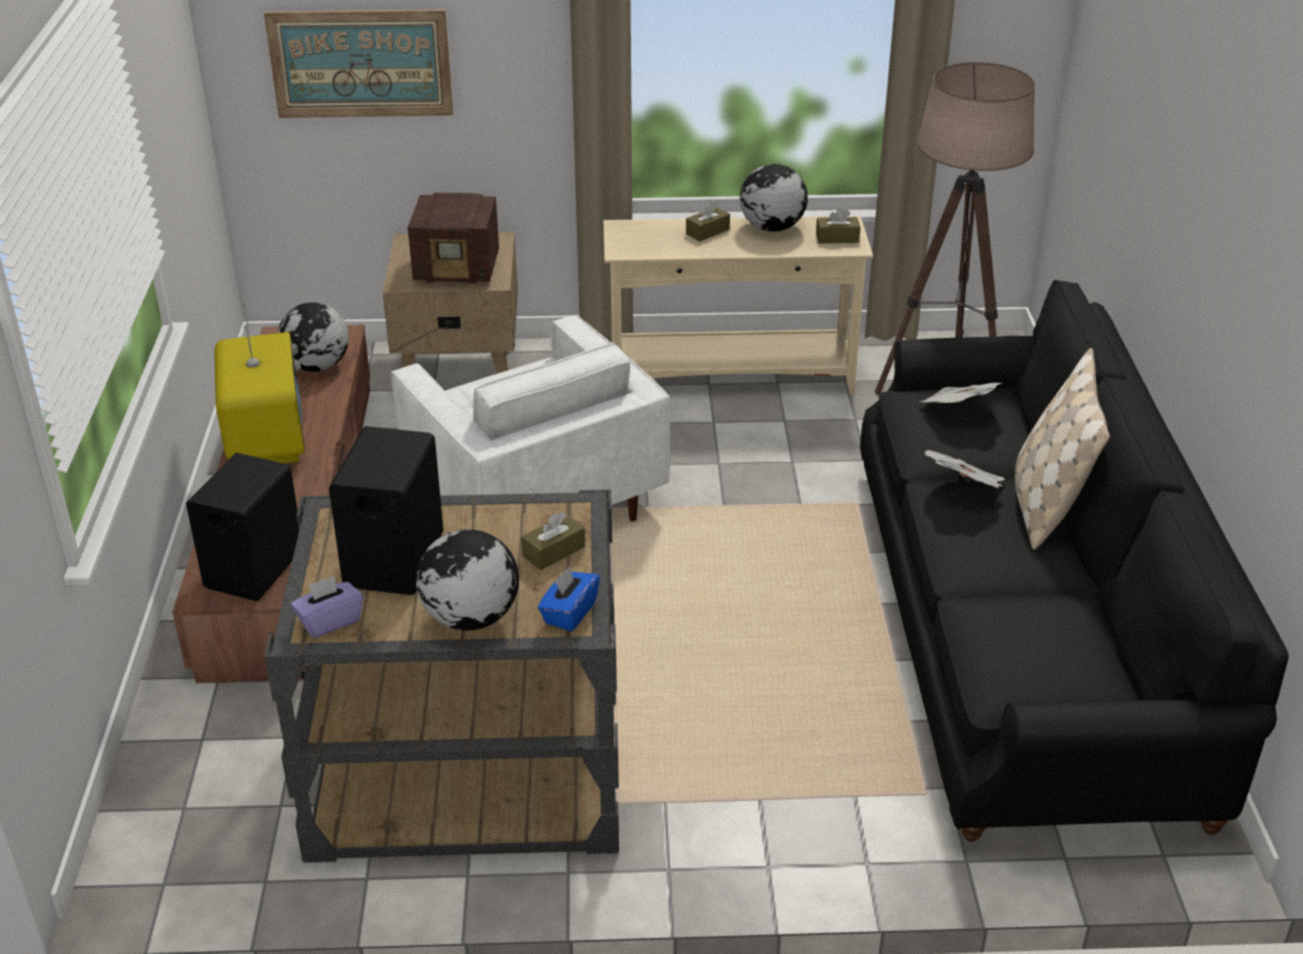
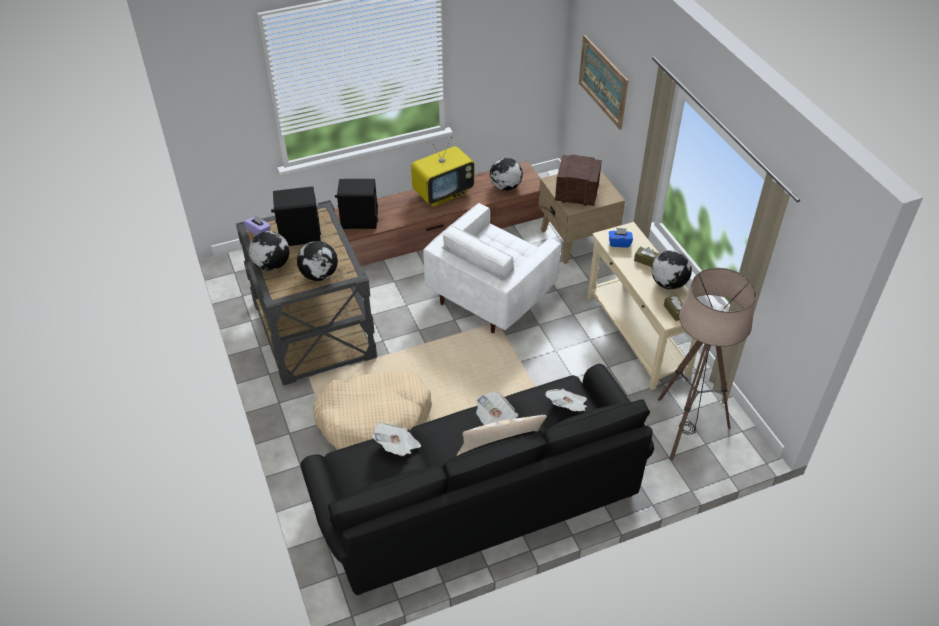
camera: 70 degrees right, 10 degrees up
radio [408,193,499,284] -> radio turned 120 degrees clockwise [555,155,602,206]
brown tissue box [521,512,585,570] -> globe [297,241,338,281]
blue tissue box [538,566,600,631] -> blue tissue box moved to [609,228,633,248]
none -> beige dog bed [313,370,432,449]
none -> newspaper [372,422,421,456]

